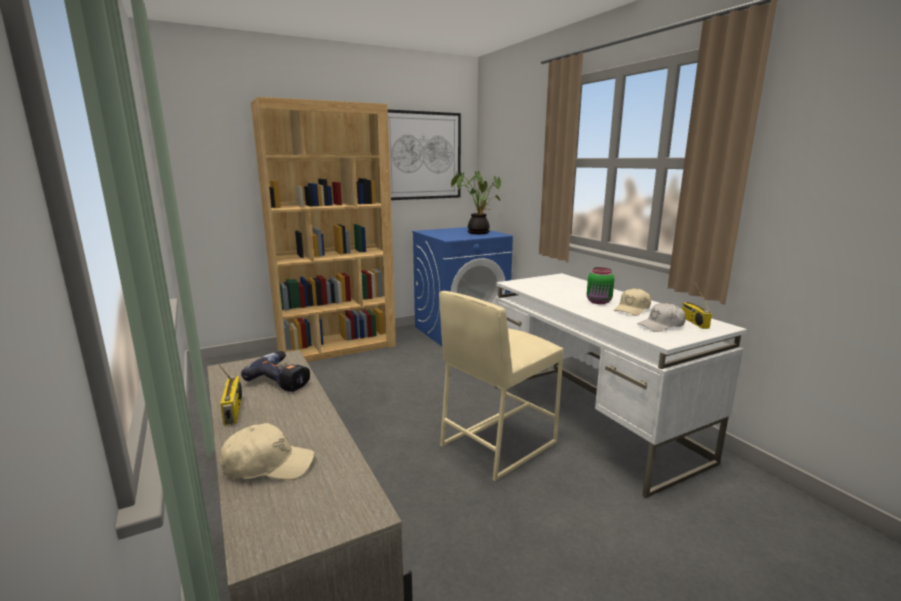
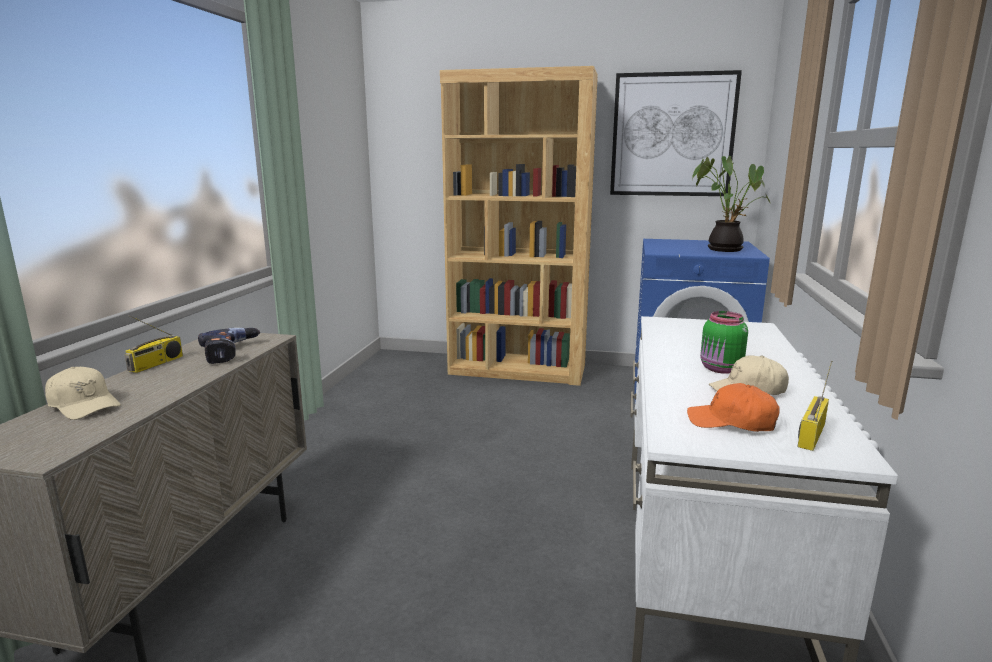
camera: 40 degrees right, 0 degrees up
beige stool [439,291,564,481] -> none
white cap [637,303,686,332] -> orange cap [687,383,779,432]

